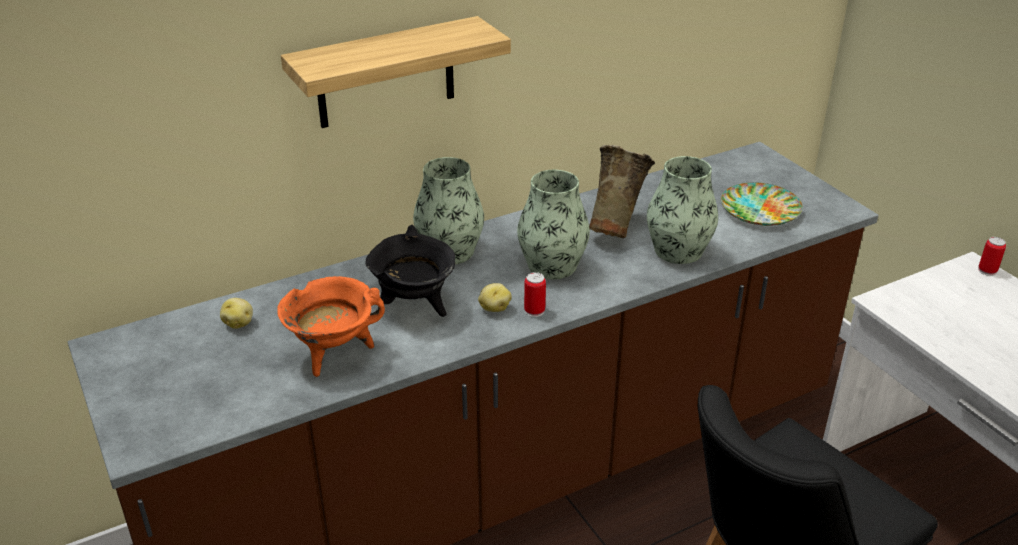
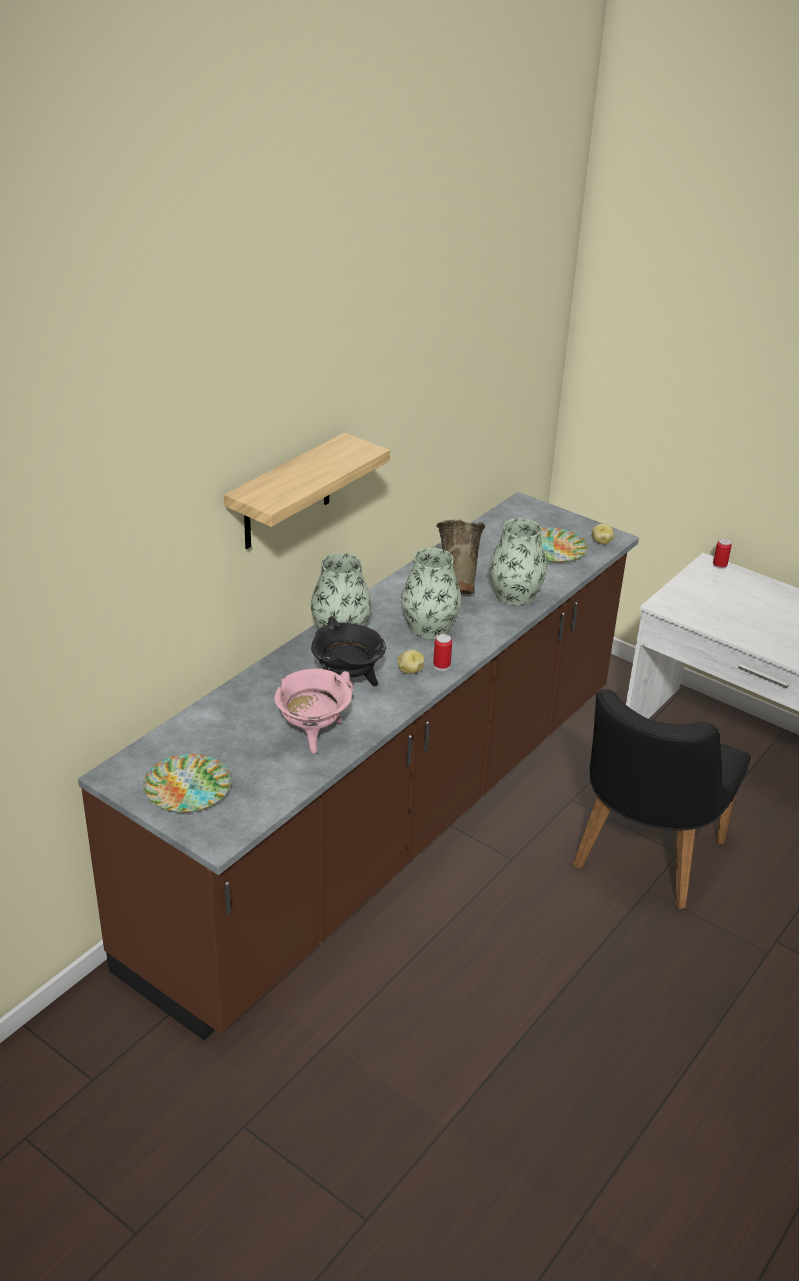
camera: 25 degrees left, 0 degrees up
potato [220,298,253,329] -> potato moved to [592,524,614,545]
orange cooking pot [277,276,385,377] -> pink cooking pot [274,668,353,754]
none -> plate [143,754,231,813]

